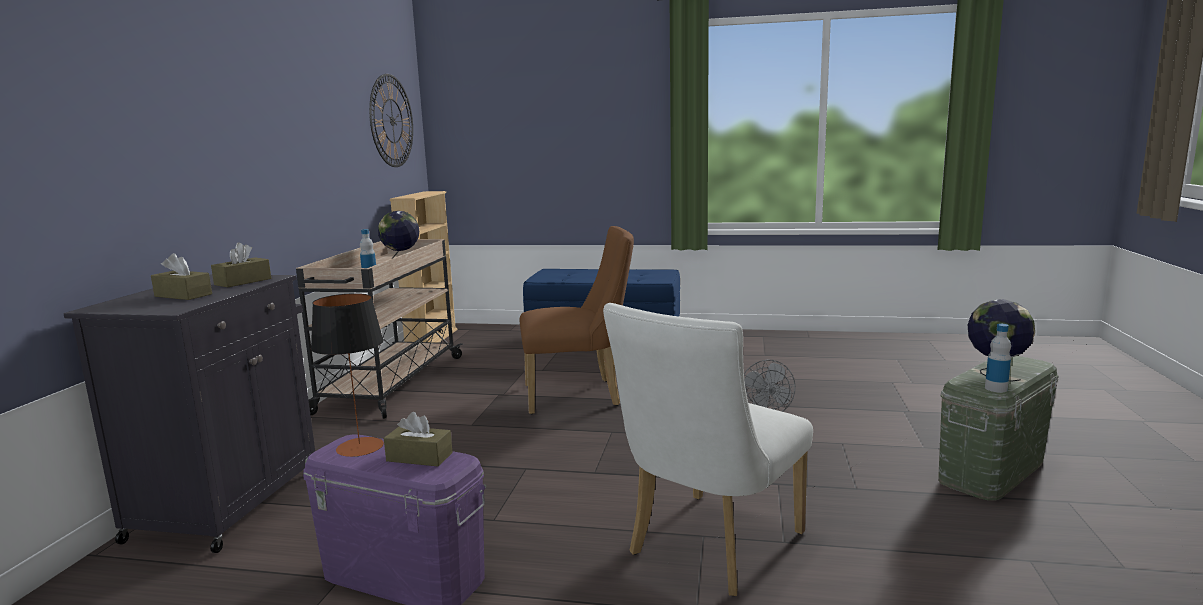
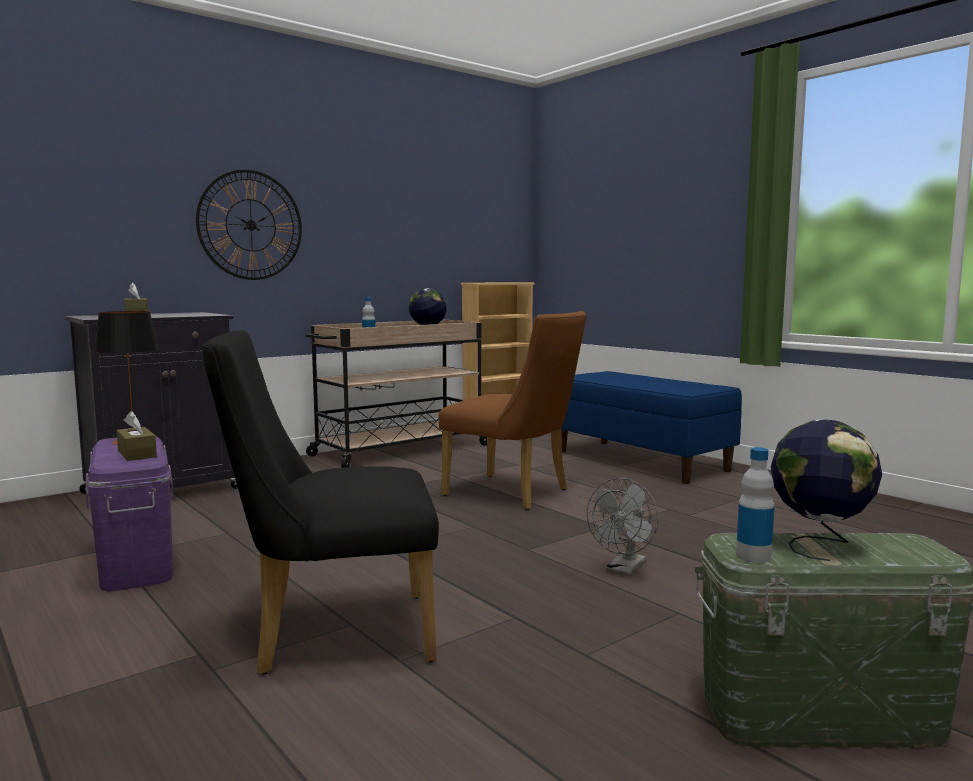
camera: 40 degrees right, 5 degrees down
brown tissue box [211,242,271,287] -> none
wall clock [369,74,413,167] -> wall clock moved to [196,169,302,280]
white chair [603,303,813,596] -> black chair [202,330,439,675]

